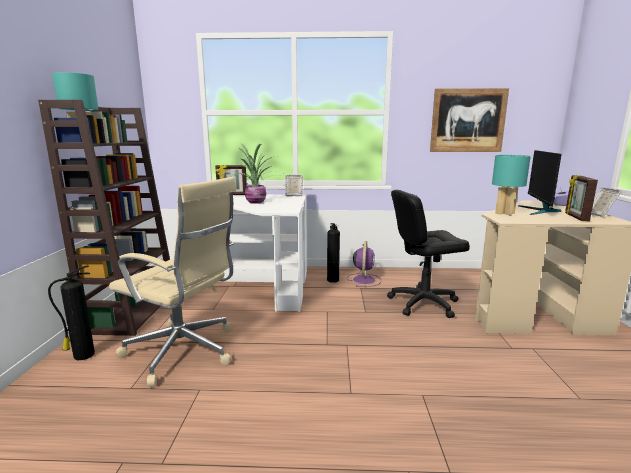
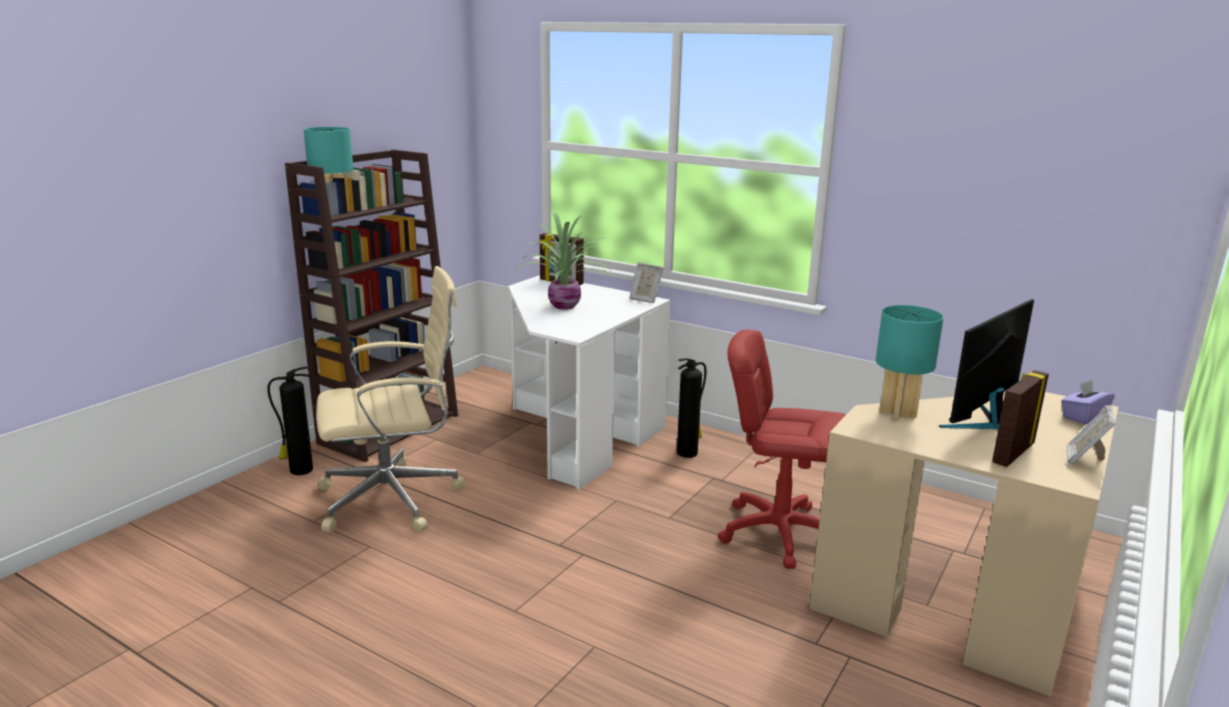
camera: 30 degrees right, 5 degrees up
beige office chair [109,177,236,387] -> beige office chair turned 75 degrees counterclockwise [316,266,467,532]
purple fan [347,241,381,287] -> none
black office chair [387,190,470,318] -> red office chair [718,329,846,569]
picture [430,88,509,152] -> none

